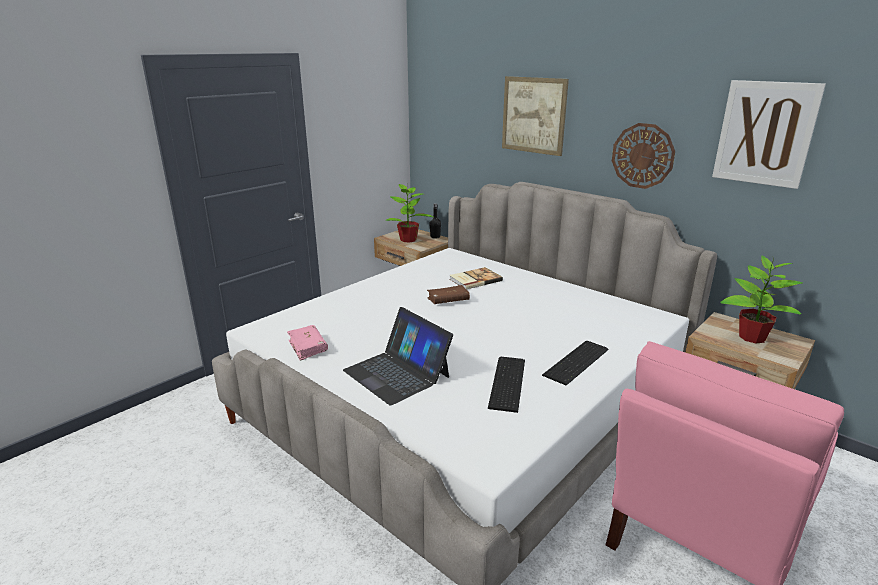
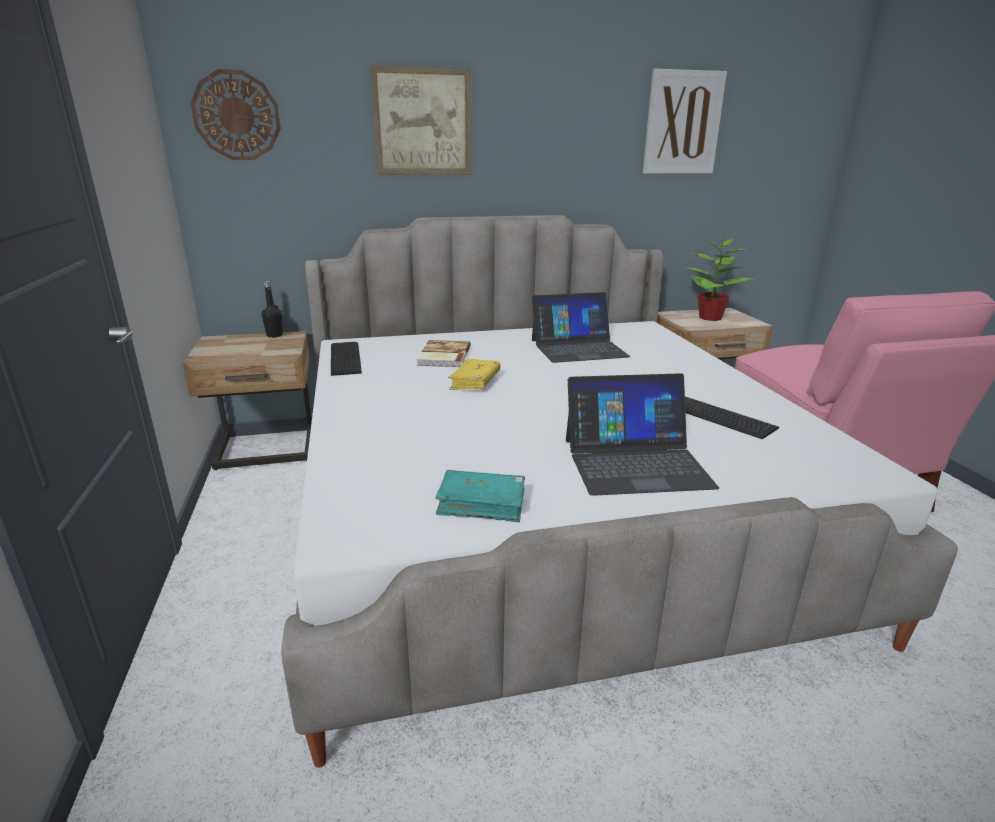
camera: 55 degrees left, 0 degrees up
pink book [287,325,328,361] -> turquoise book [435,470,525,522]
potted plant [386,184,433,243] -> none
brown book [427,285,470,304] -> yellow book [448,359,501,390]
keyboard [542,341,609,385] -> keyboard moved to [331,342,362,376]
wall clock [612,123,675,189] -> wall clock moved to [191,69,281,160]
none -> laptop [532,292,630,363]

